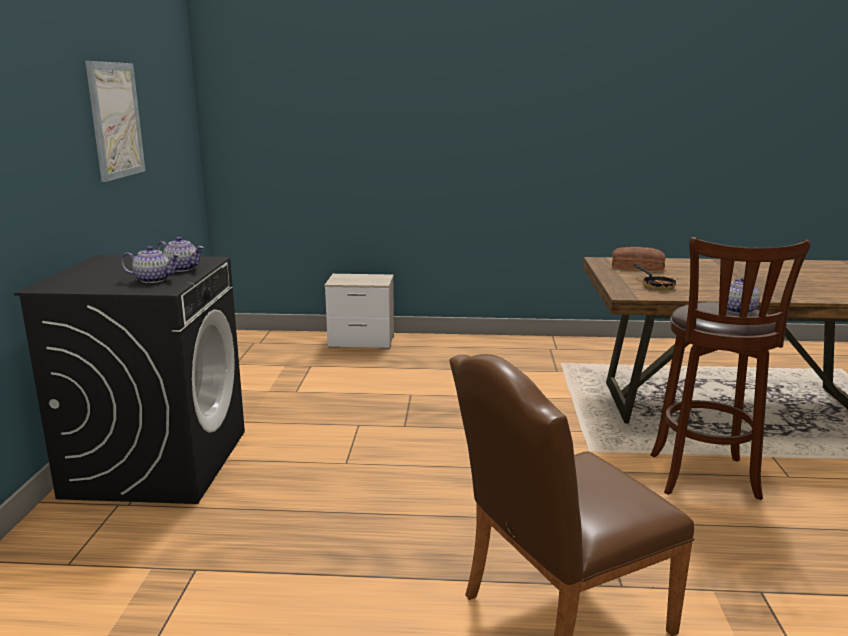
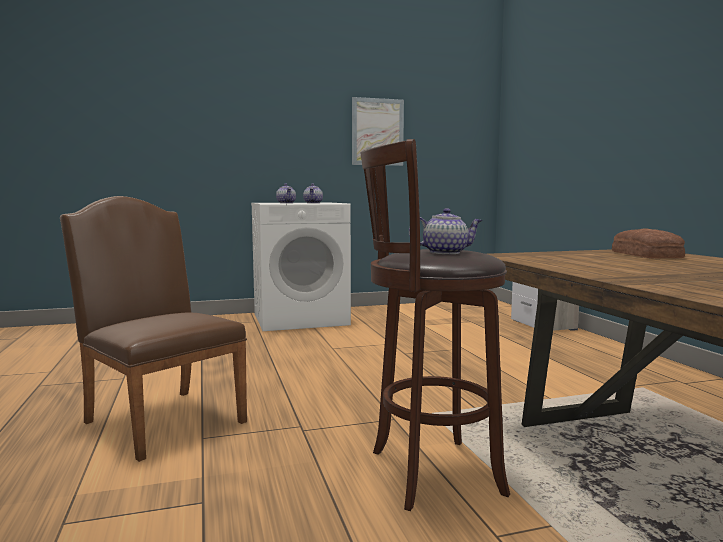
camera: 70 degrees right, 10 degrees down
black washing machine [14,255,245,504] -> white washing machine [251,203,351,331]
frying pan [634,264,676,290] -> none

